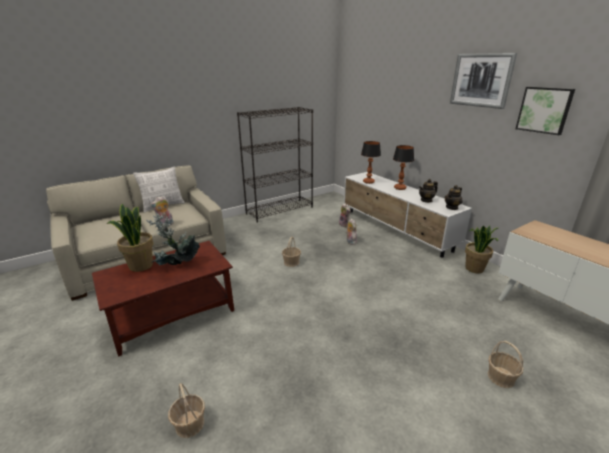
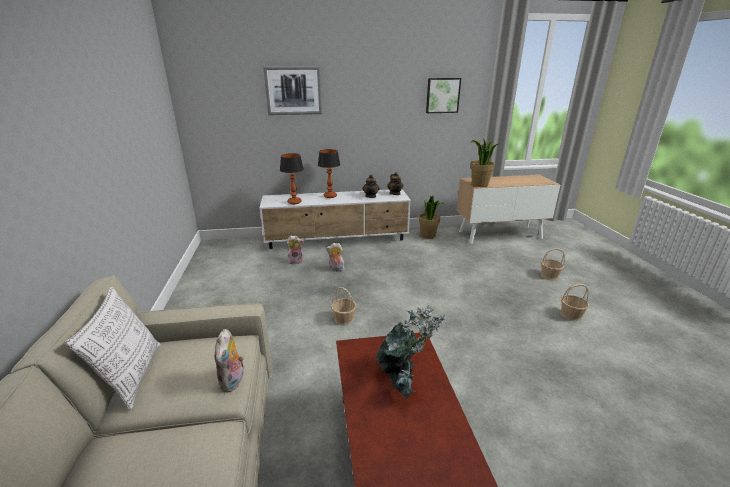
camera: 65 degrees left, 0 degrees up
potted plant [107,203,153,272] -> potted plant moved to [470,138,498,187]
basket [168,383,205,438] -> basket moved to [560,284,589,321]
black bookcase [237,107,313,223] -> none
picture [450,53,517,109] -> picture moved to [263,66,322,115]

